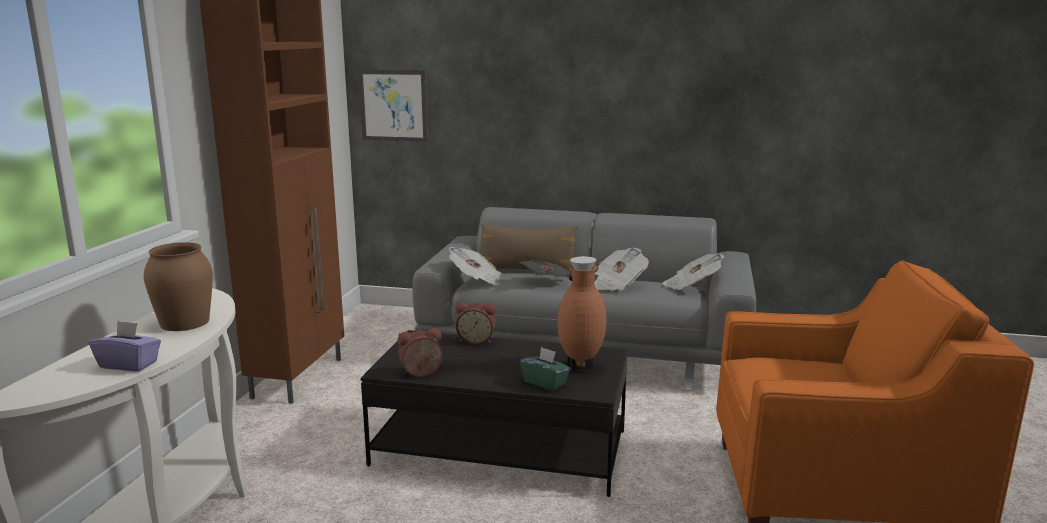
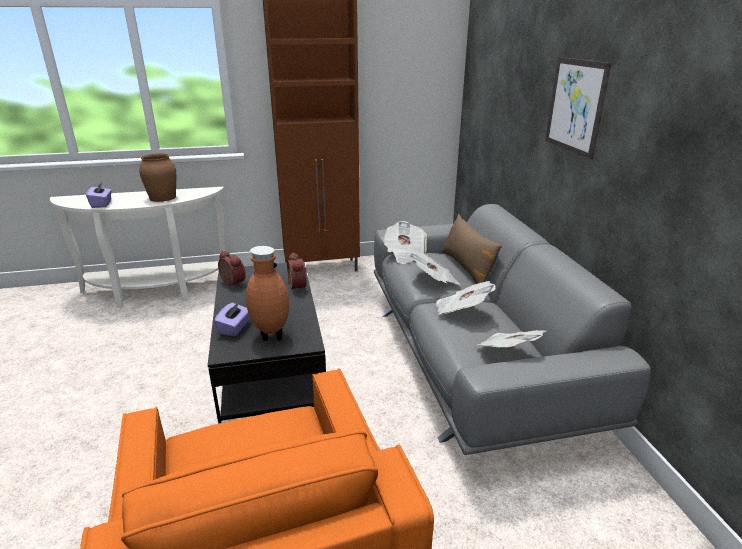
camera: 65 degrees right, 10 degrees up
picture [358,69,428,142] -> picture moved to [545,57,612,159]
green tissue box [520,347,571,391] -> purple tissue box [214,302,249,336]

